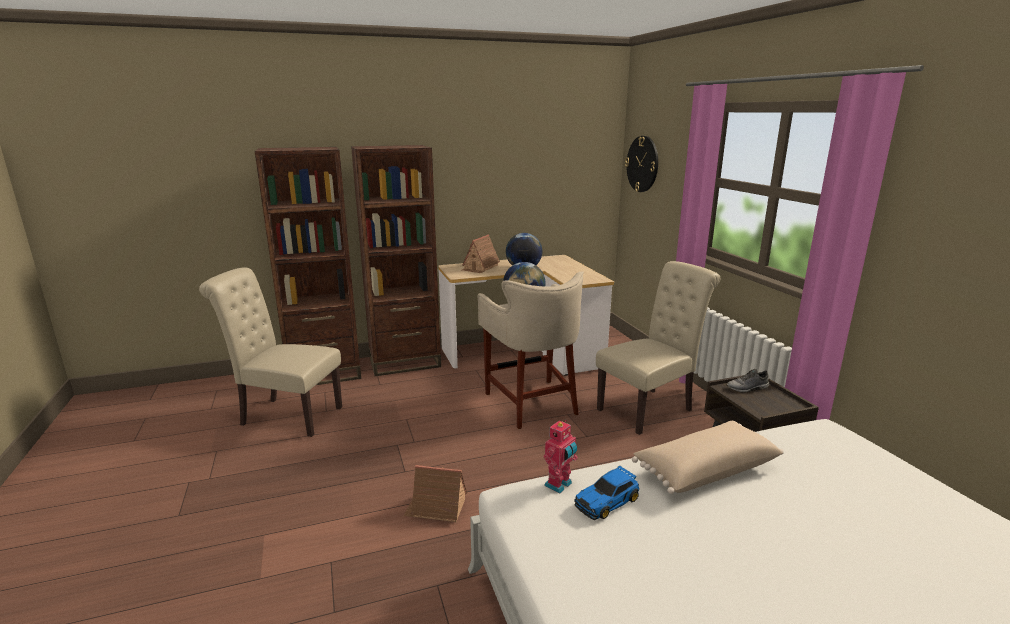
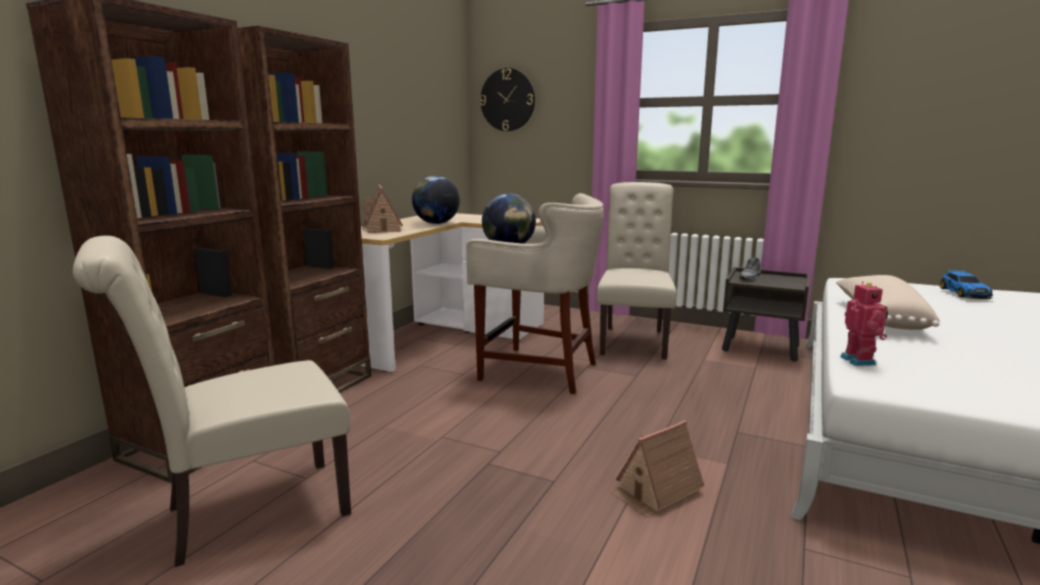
camera: 45 degrees left, 5 degrees down
toy car [574,466,639,520] -> toy car moved to [940,270,993,299]

